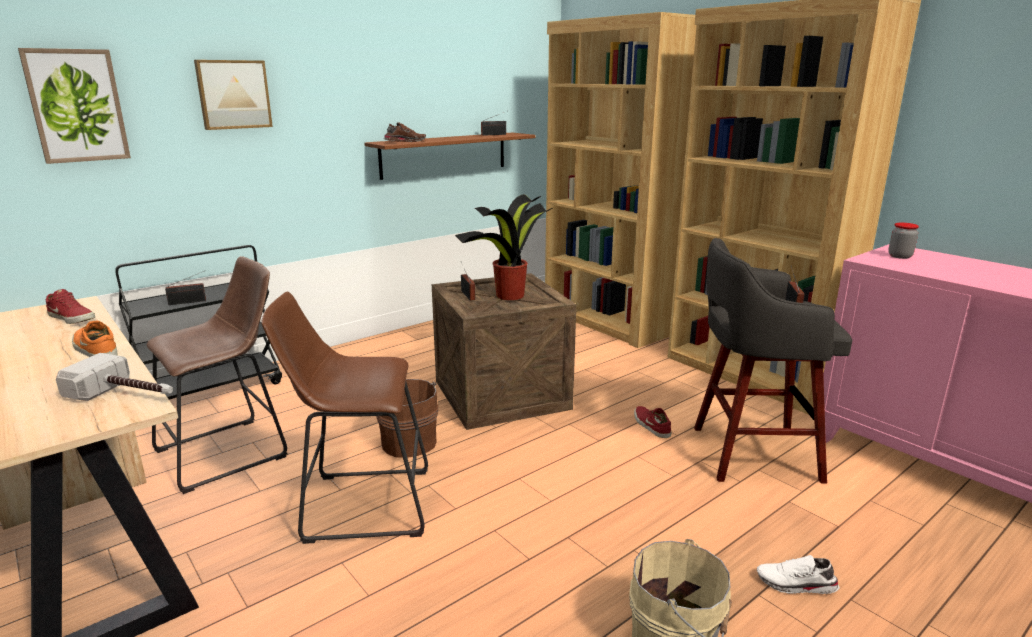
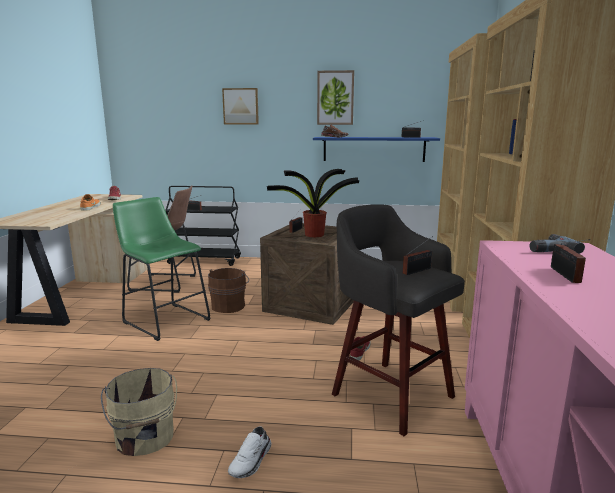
camera: 45 degrees right, 5 degrees down
picture [18,48,131,164] -> picture moved to [317,70,354,125]
hammer [56,353,173,401] -> none
brown stool [261,292,428,544] -> green stool [113,197,210,341]
brown shelf [364,133,536,180] -> blue shelf [313,137,440,162]
white shoe [757,555,839,594] -> white shoe turned 120 degrees counterclockwise [228,426,271,478]
jar [888,223,919,259] -> power drill [530,234,585,254]
none -> radio [551,239,590,283]

